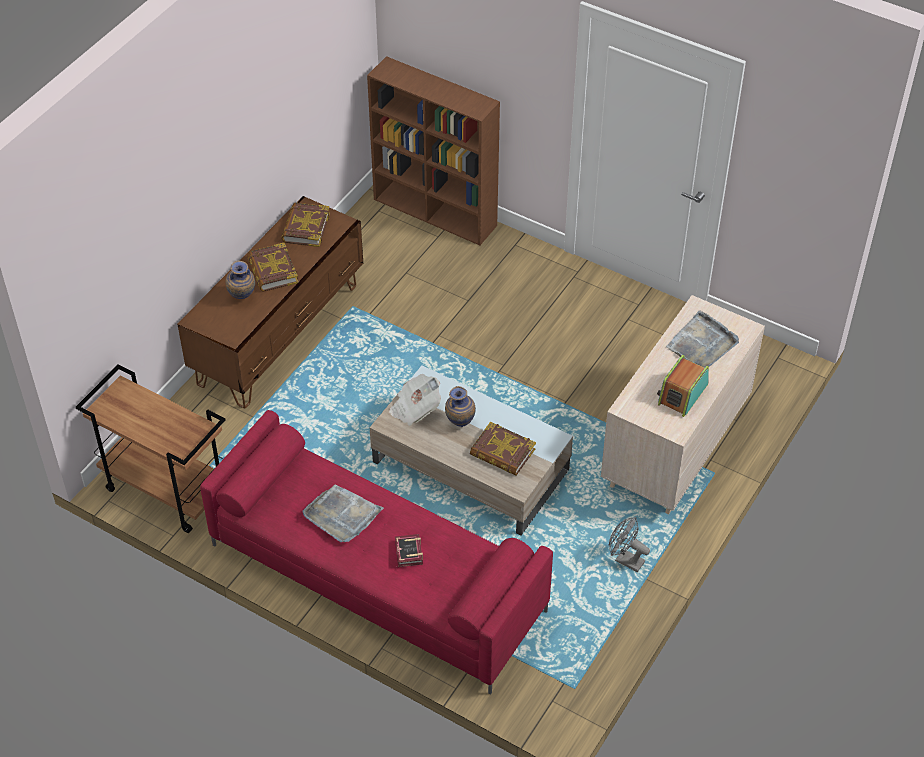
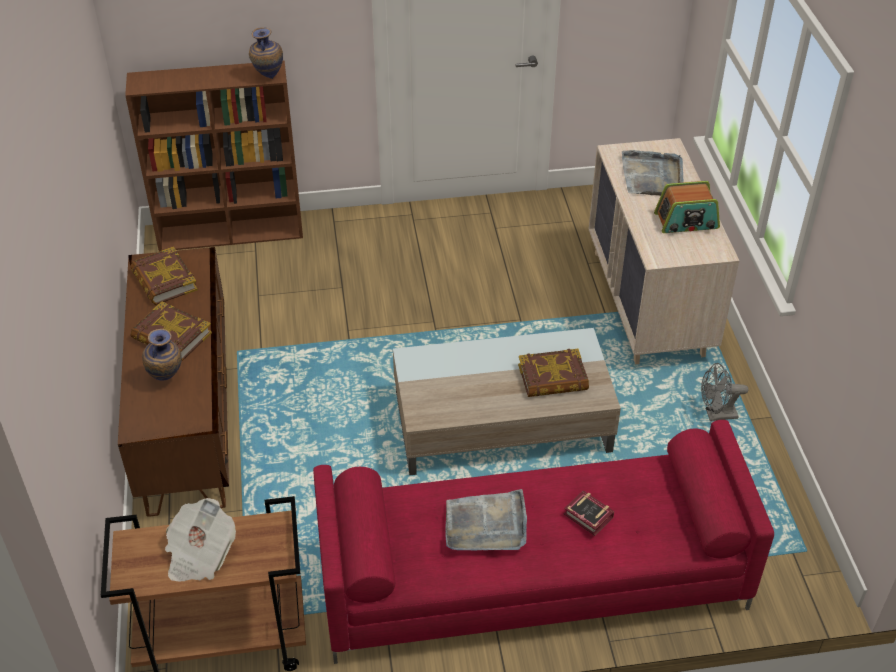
camera: 40 degrees left, 5 degrees down
newspaper [389,374,441,426] -> newspaper moved to [165,498,236,581]
vase [445,386,476,427] -> vase moved to [249,27,283,79]
radio [657,355,709,417] -> radio turned 90 degrees counterclockwise [654,181,720,233]

